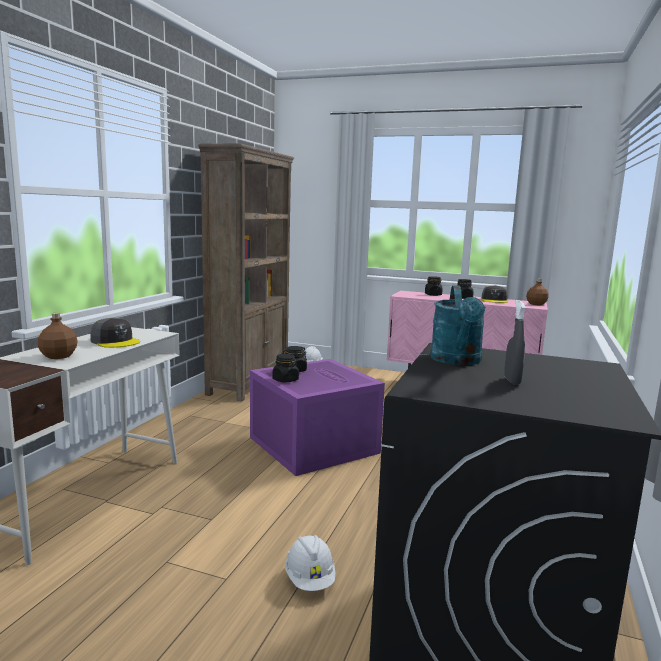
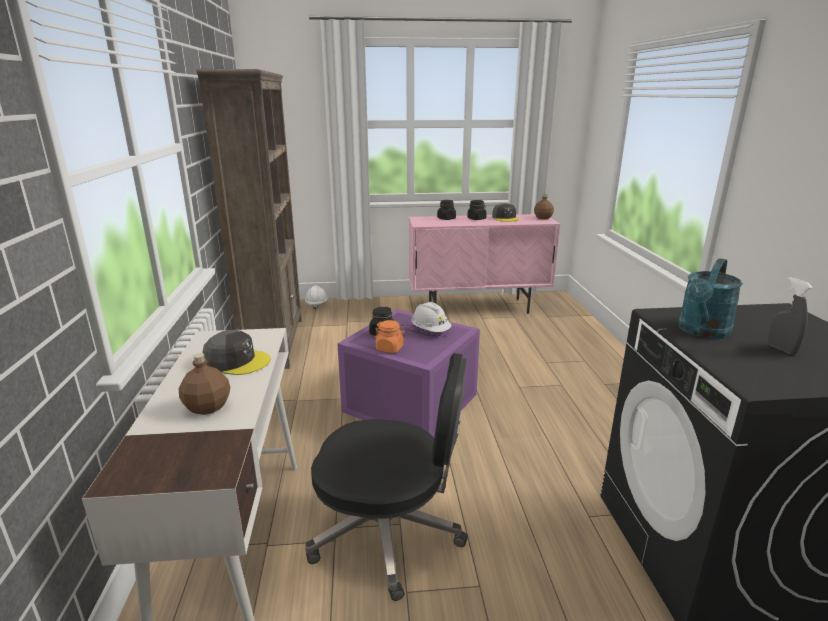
camera: 25 degrees left, 10 degrees up
black jar [272,354,299,383] -> orange jar [375,320,405,353]
white hard hat [285,535,336,591] -> white hard hat moved to [411,302,451,332]
turquoise watering can [430,285,486,365] -> turquoise watering can turned 60 degrees clockwise [678,258,743,339]
none -> black office chair [305,353,468,601]

